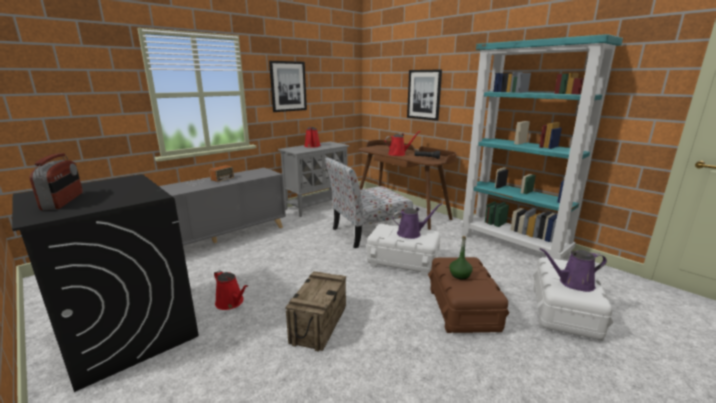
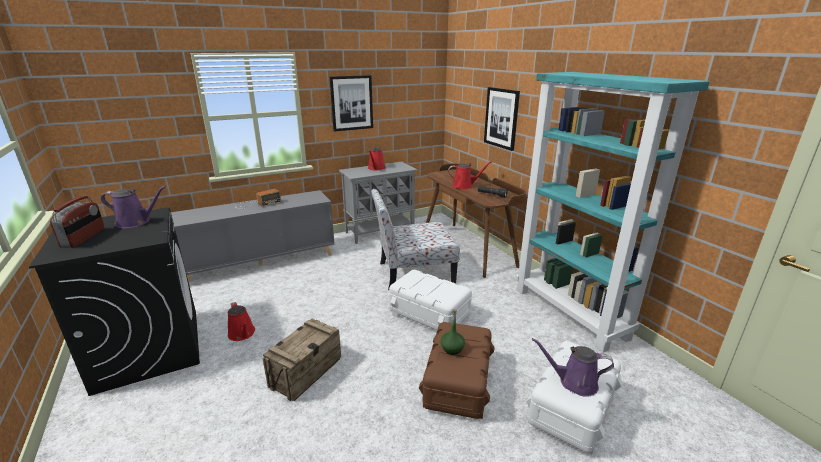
camera: 15 degrees right, 5 degrees up
purple watering can [392,203,442,239] -> purple watering can moved to [101,186,166,229]

